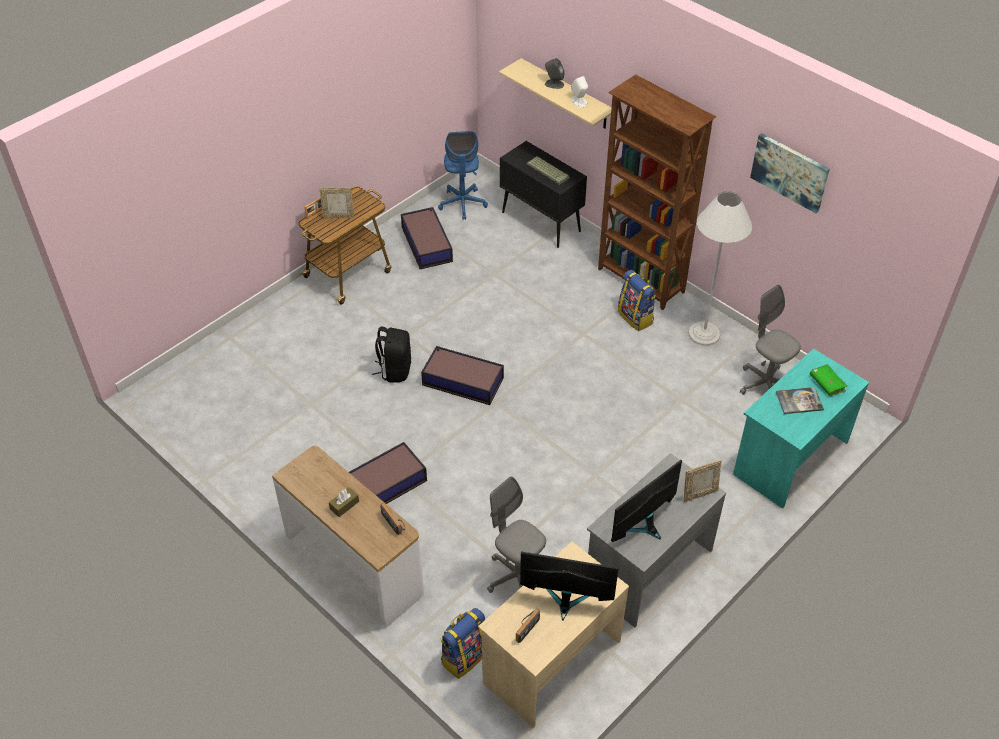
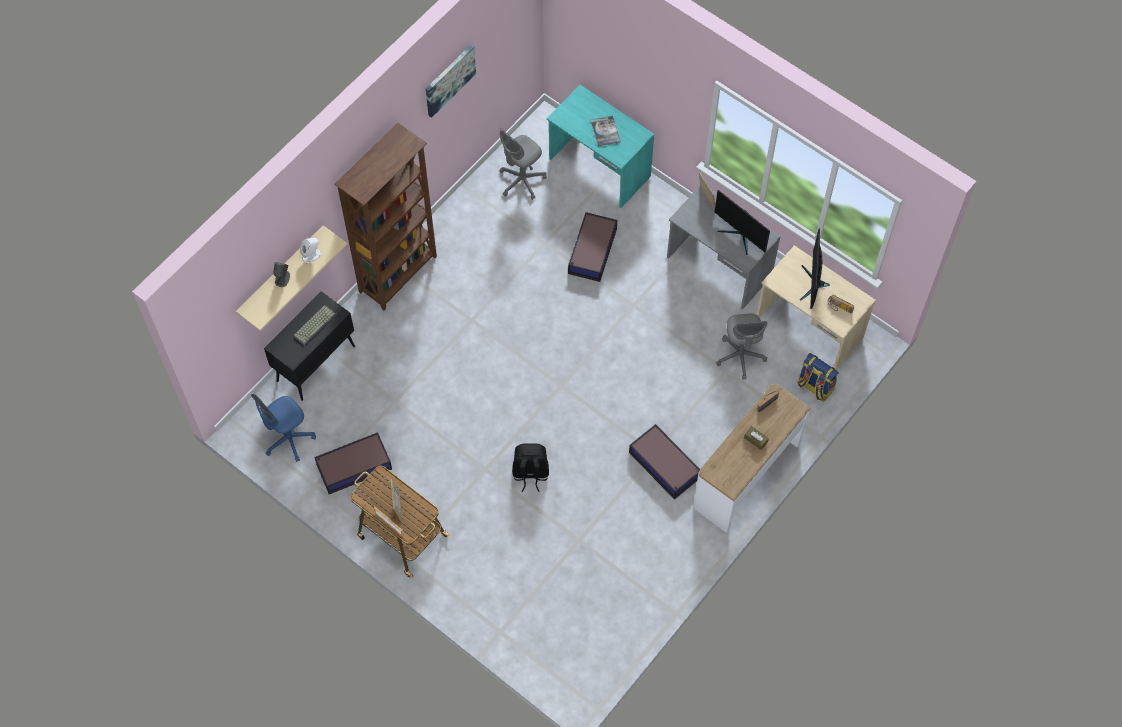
camera: 95 degrees left, 15 degrees up
storage box [421,346,504,405] -> storage box moved to [568,212,617,282]
blue office chair [438,131,488,220] -> blue office chair turned 150 degrees clockwise [251,394,316,462]
grey office chair [487,476,546,593] -> grey office chair turned 45 degrees counterclockwise [716,314,767,380]
backpack [618,270,656,331] -> none
white floor lamp [688,191,752,346] -> none
green book [810,364,848,396] -> none

